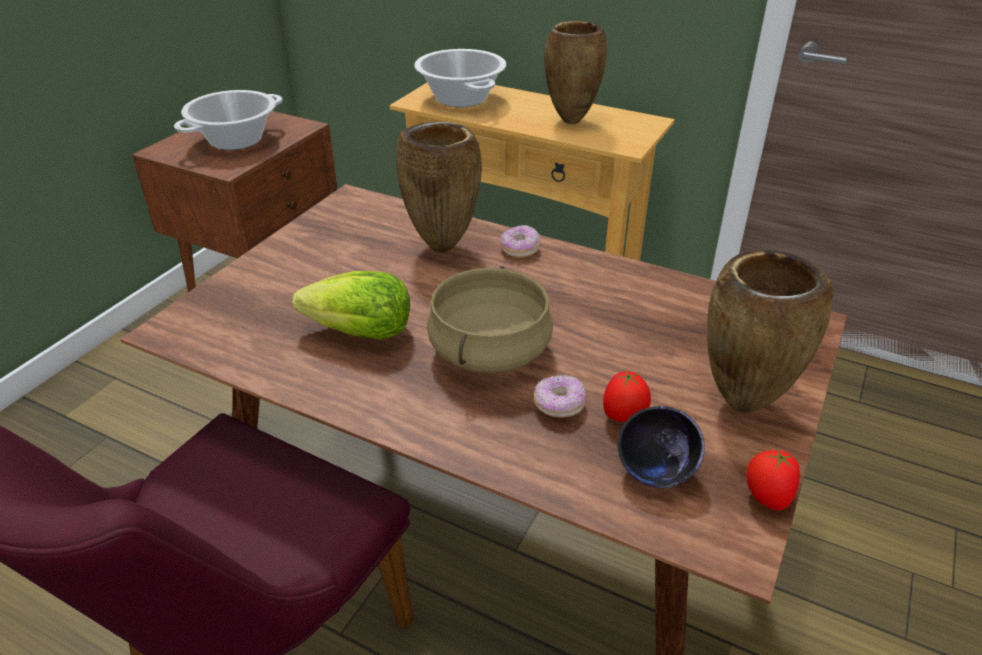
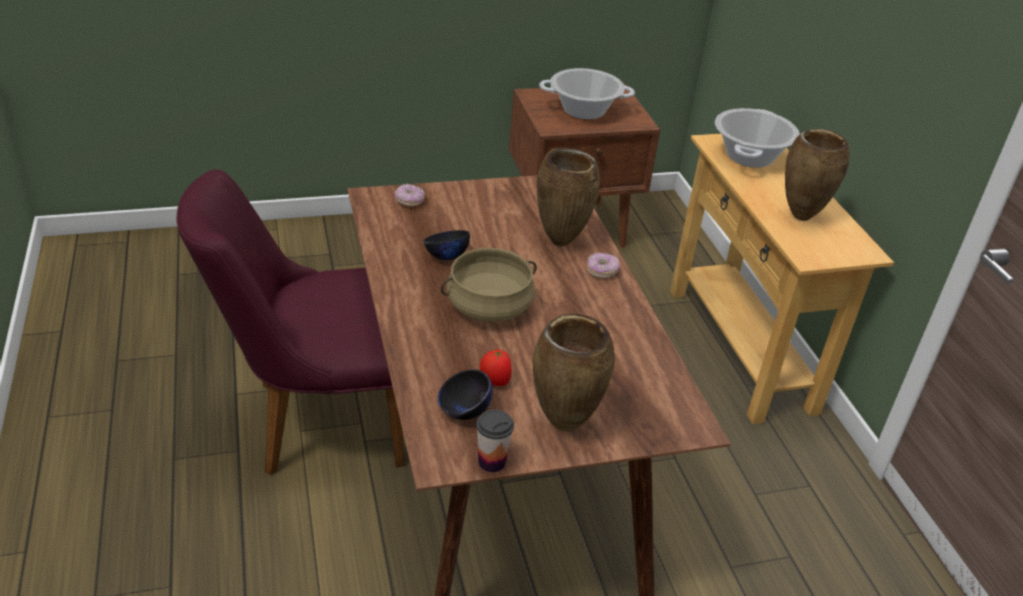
camera: 45 degrees right, 0 degrees up
lettuce [293,271,410,340] -> black bowl [424,230,470,260]
donut [534,375,586,418] -> donut moved to [394,184,425,207]
tomato [746,448,800,511] -> cup [476,409,514,472]

